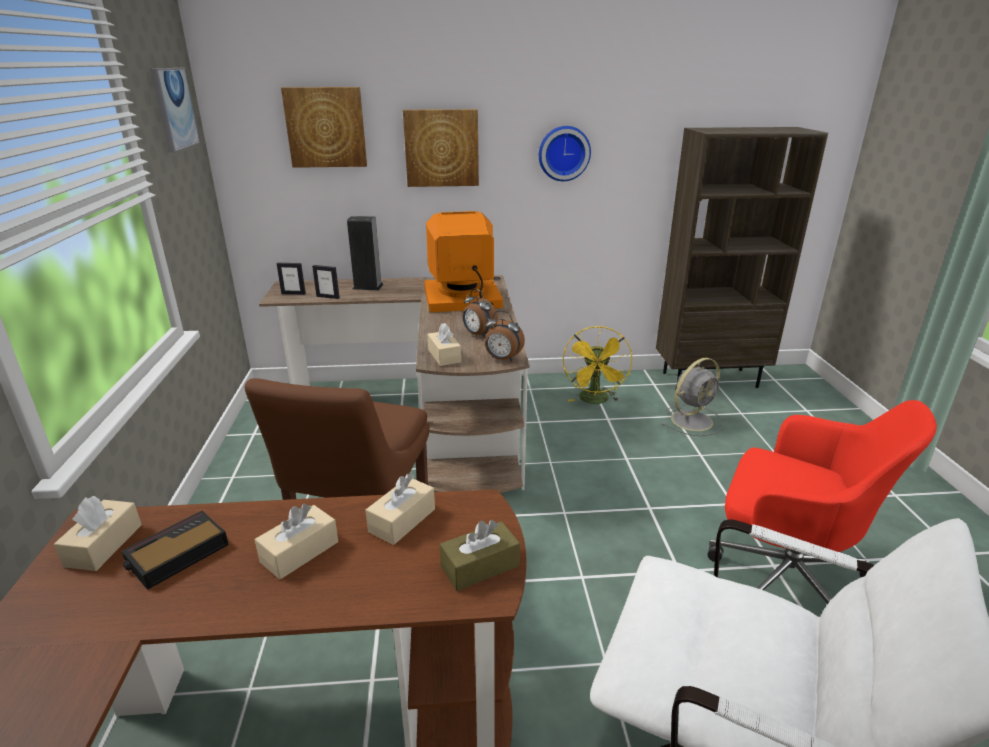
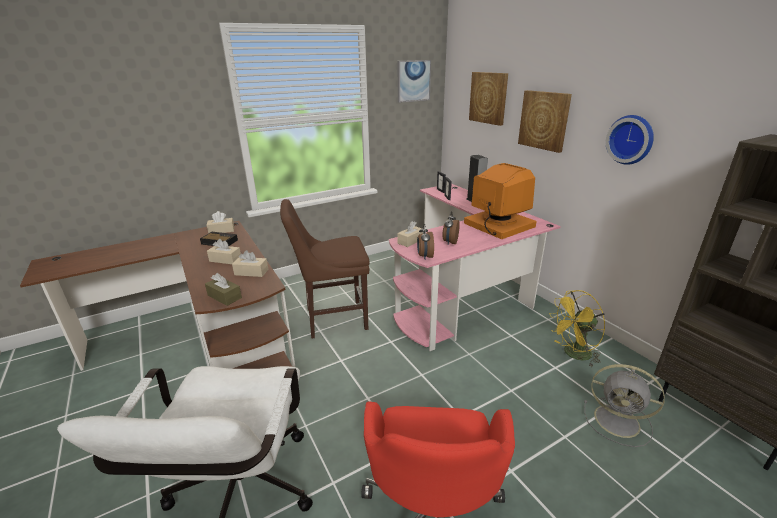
camera: 65 degrees right, 0 degrees up
brown desk [259,275,529,493] -> pink desk [389,184,561,351]

